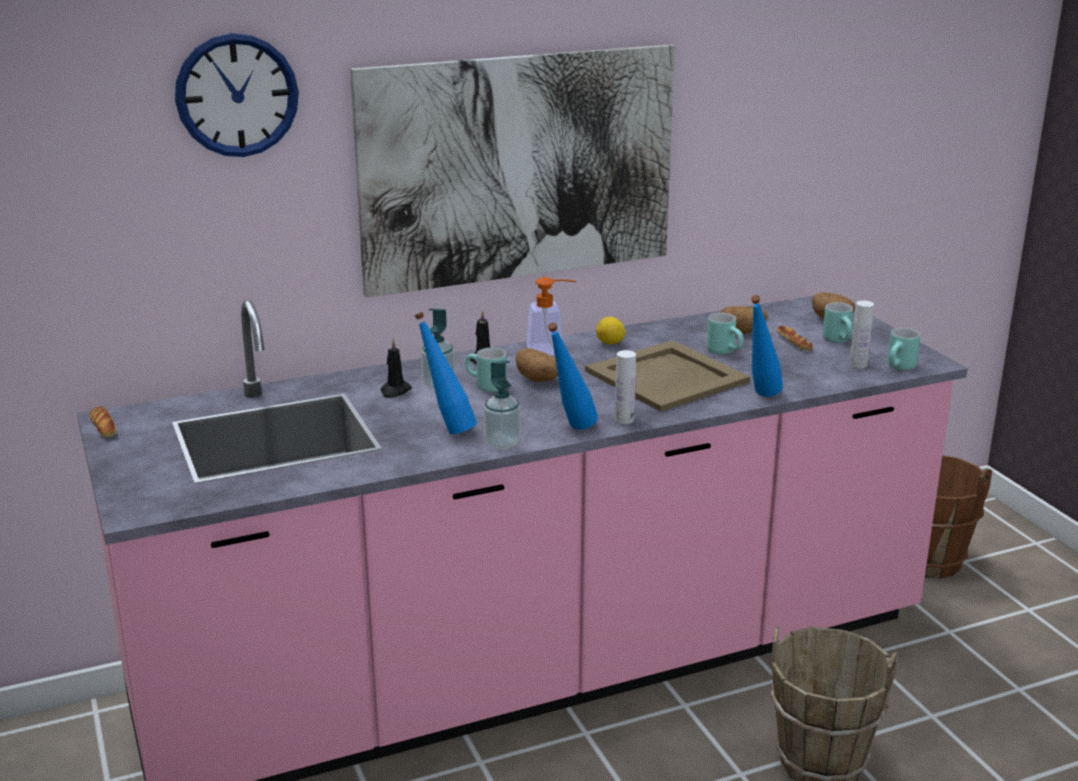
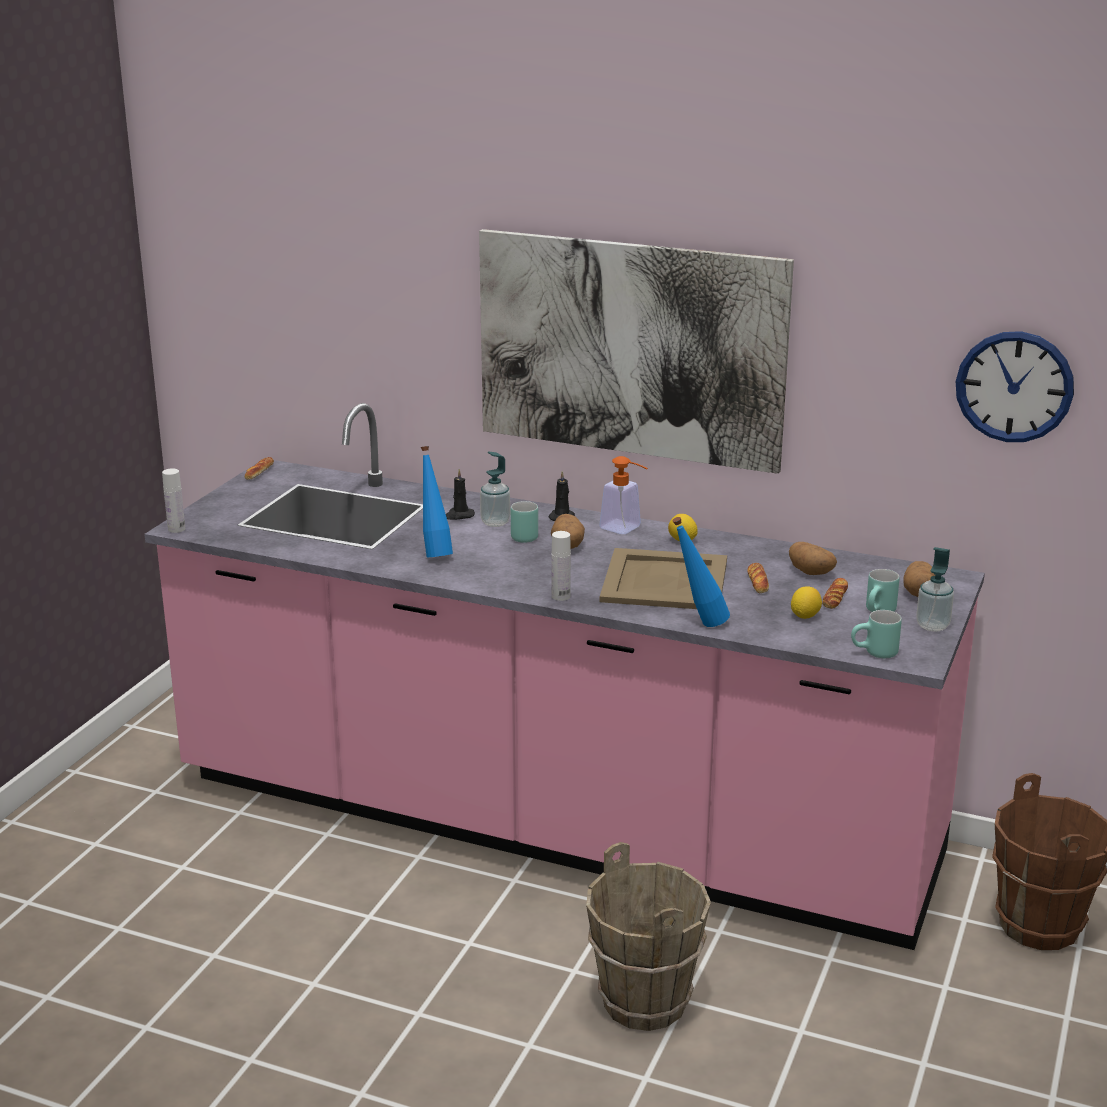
camera: 45 degrees right, 0 degrees up
wall clock [175,33,299,157] -> wall clock moved to [956,331,1074,442]
soap dispenser [484,360,520,449] -> soap dispenser moved to [916,547,954,632]
blue bottle [548,323,598,430] -> none
turquoise mug [707,313,743,354] -> bread [747,563,769,593]
white bottle [849,301,874,368] -> white bottle moved to [162,468,185,533]
none -> lemon [791,586,822,619]

